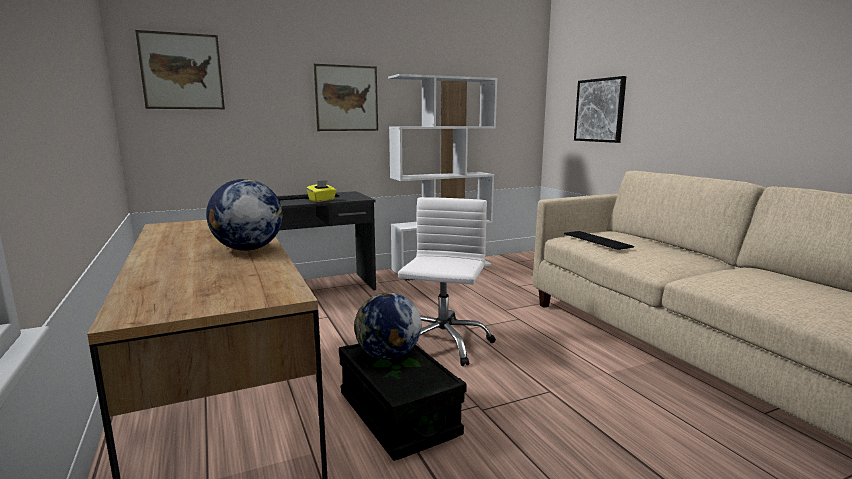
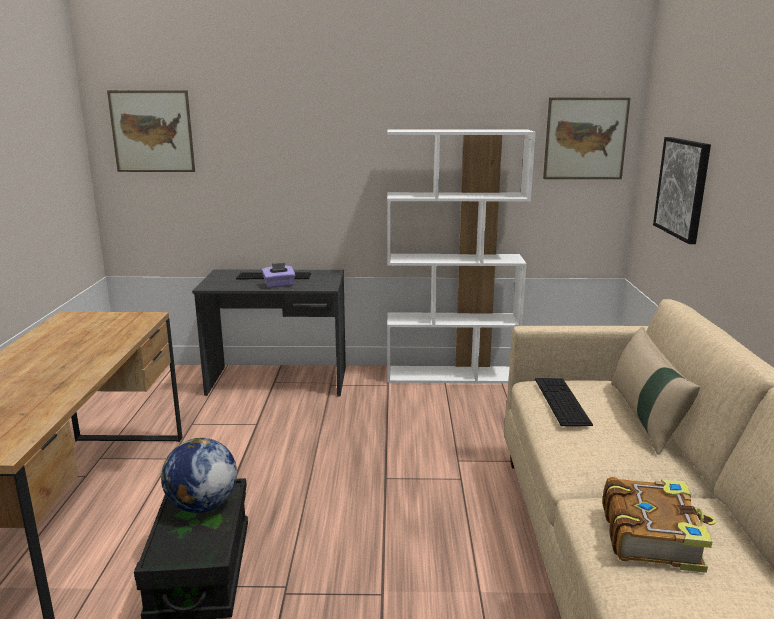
camera: 25 degrees right, 5 degrees up
globe [206,179,283,251] -> none
yellow tissue box [306,180,337,202] -> purple tissue box [262,263,295,288]
picture [314,64,378,131] -> picture moved to [543,98,630,179]
white office chair [398,197,496,366] -> none
none -> book [603,477,716,573]
none -> beige pillow [611,327,700,455]

